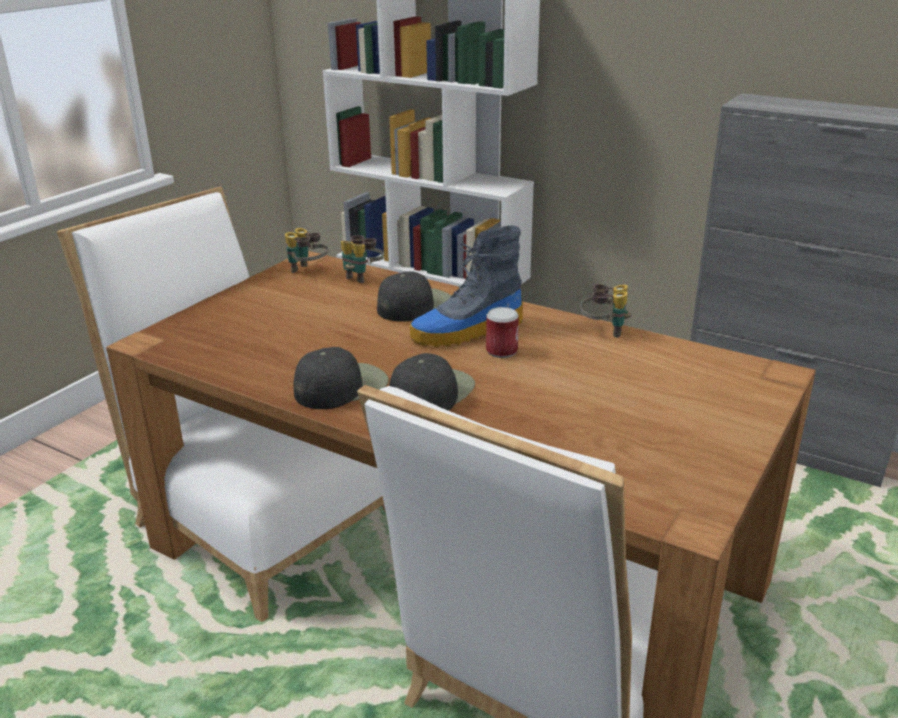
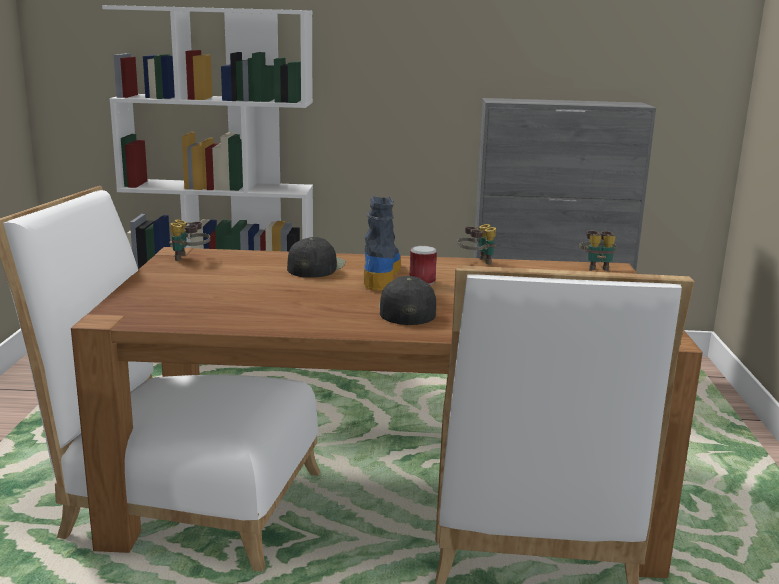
camera: 30 degrees left, 10 degrees down
black cap [293,347,389,409] -> none
binoculars [341,235,384,283] -> binoculars moved to [579,231,618,272]
boot [410,225,523,347] -> boot turned 150 degrees clockwise [364,196,401,291]

